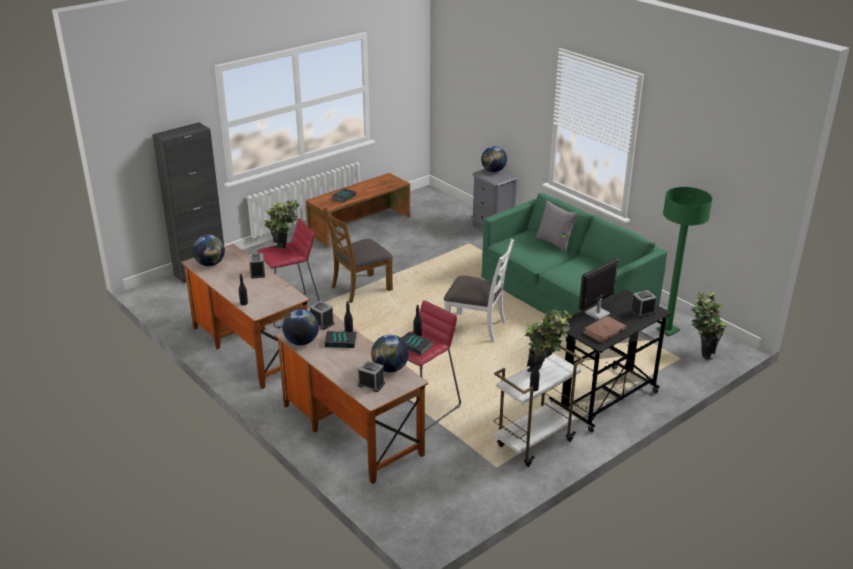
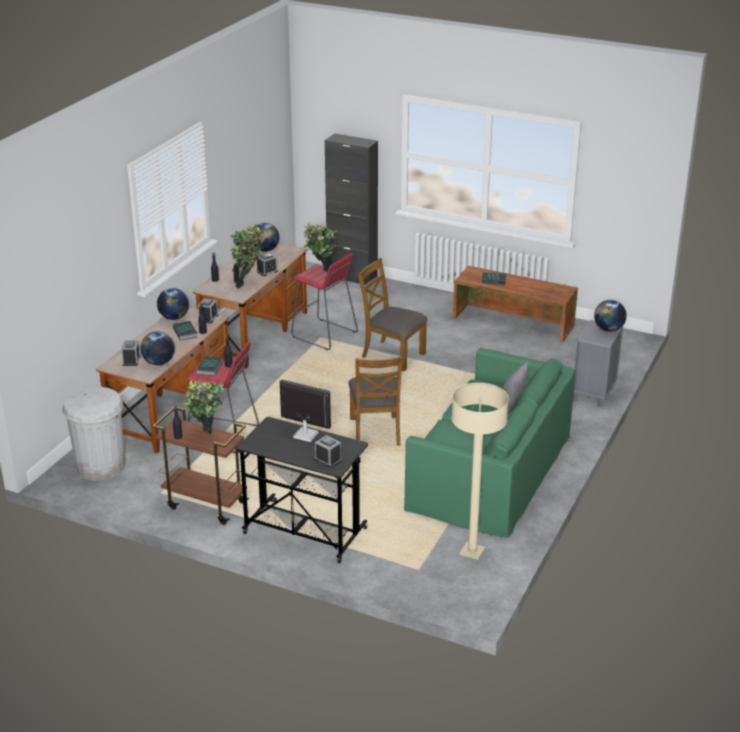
camera: 65 degrees right, 0 degrees up
white chair [444,239,514,342] -> brown chair [348,356,403,446]
white cart [493,346,585,467] -> brown cart [152,407,249,525]
brown book [583,316,627,343] -> none
green floor lamp [656,187,713,336] -> beige floor lamp [452,383,509,560]
potted plant [690,291,727,360] -> potted plant moved to [230,224,264,289]
none -> white trash can [62,387,125,480]

